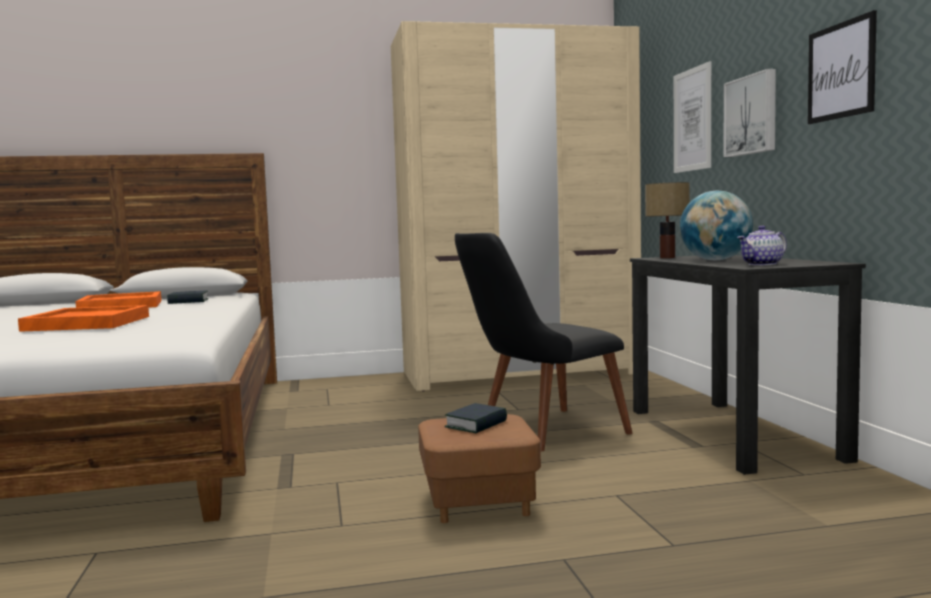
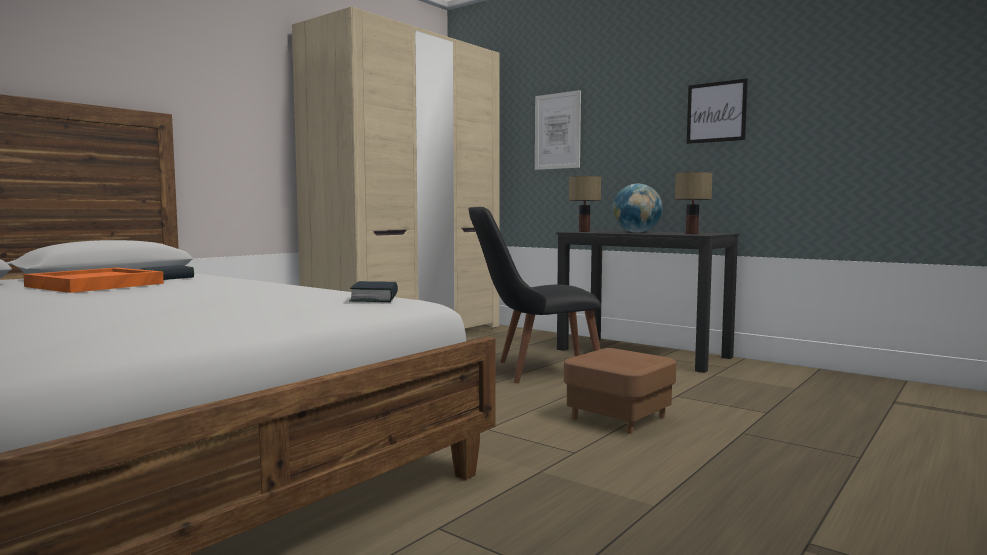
camera: 40 degrees left, 0 degrees up
orange tray [18,305,149,332] -> none
book [444,403,507,433] -> book moved to [349,281,398,302]
black chair [455,233,633,452] -> black chair turned 60 degrees clockwise [469,207,601,383]
picture [724,69,776,157] -> none
teapot [737,226,787,265] -> table lamp [675,172,712,234]

